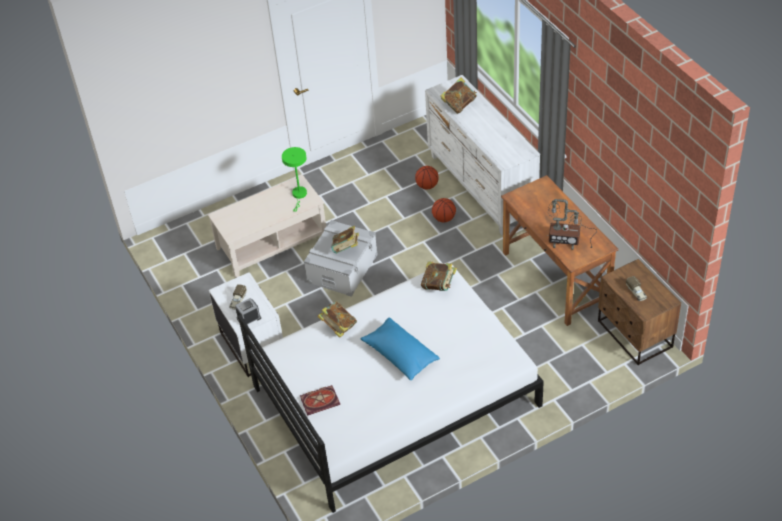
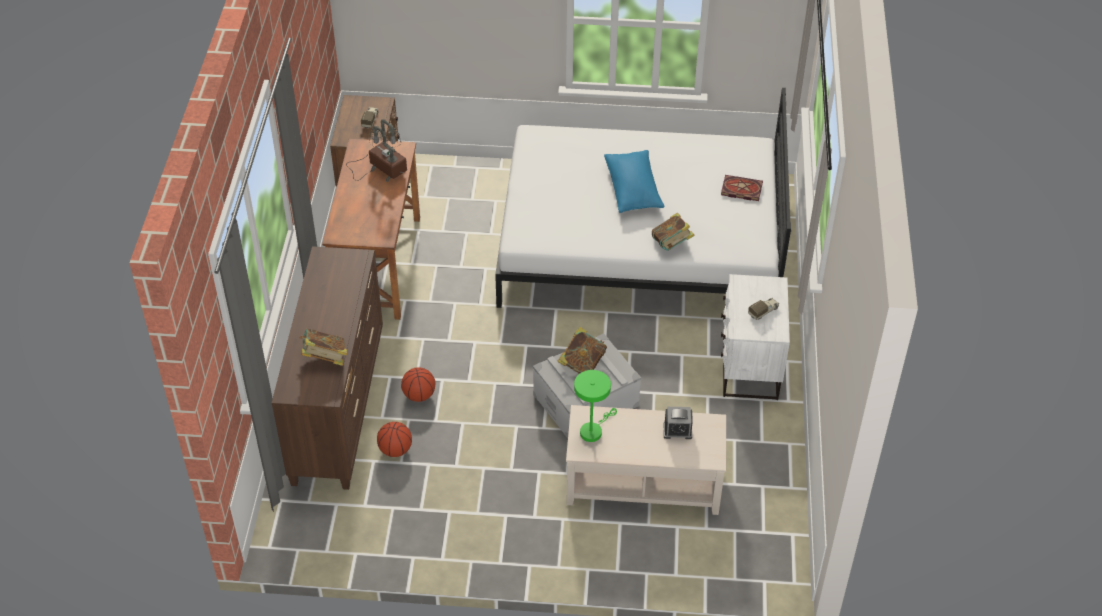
camera: 150 degrees left, 0 degrees up
alarm clock [235,298,261,325] -> alarm clock moved to [663,407,693,439]
book [421,261,457,291] -> none
white dresser [425,75,540,236] -> brown dresser [272,246,383,490]

